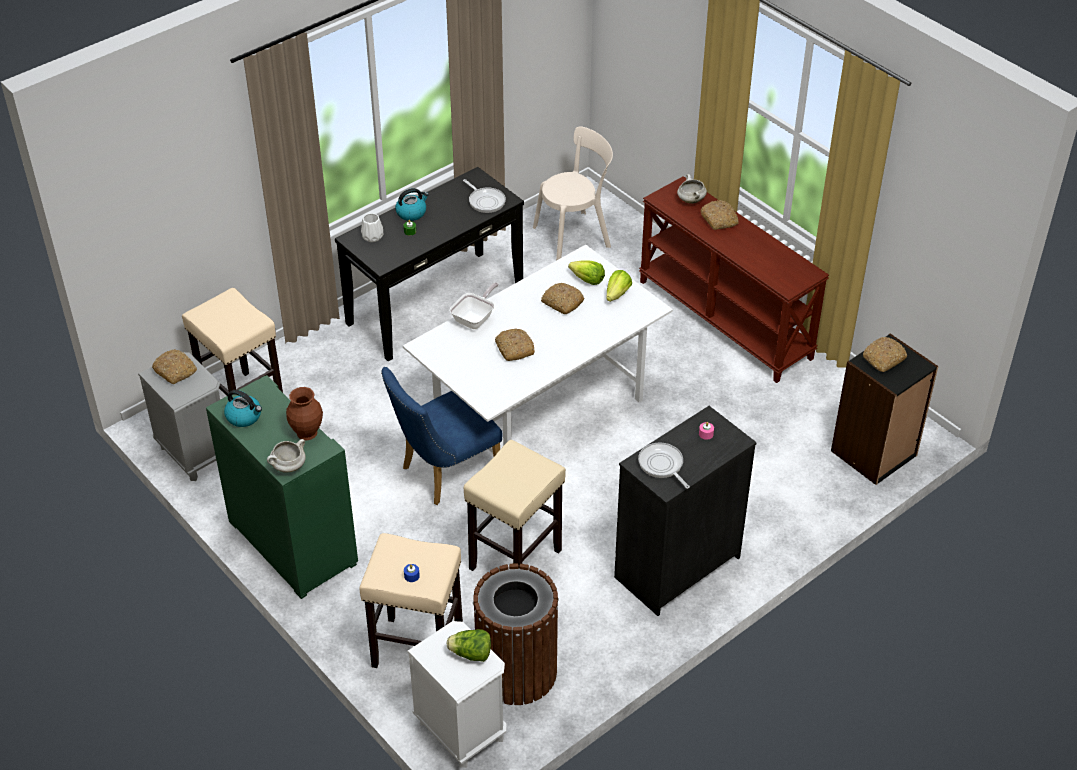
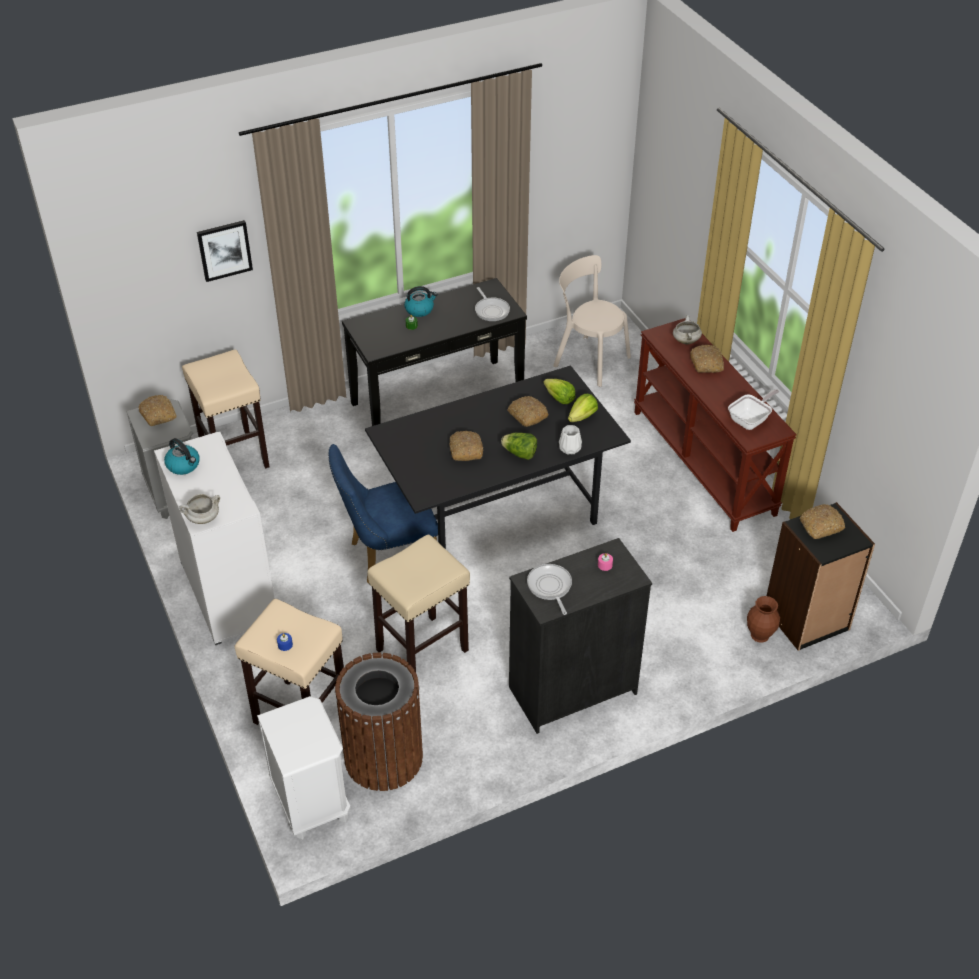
camera: 15 degrees right, 0 degrees up
green cabinet [206,375,358,599] -> white cabinet [154,432,275,645]
brown vase [286,387,323,440] -> brown vase moved to [747,596,780,643]
white vase [361,213,383,242] -> white vase moved to [559,425,582,454]
white dining table [403,245,673,453] -> black dining table [365,365,631,549]
lettuce [447,629,491,662] -> lettuce moved to [501,432,537,460]
frying pan [450,282,499,329] -> frying pan moved to [728,389,779,430]
beige chair [533,126,613,261] -> beige chair turned 135 degrees counterclockwise [553,255,631,387]
none -> picture [197,220,253,282]

